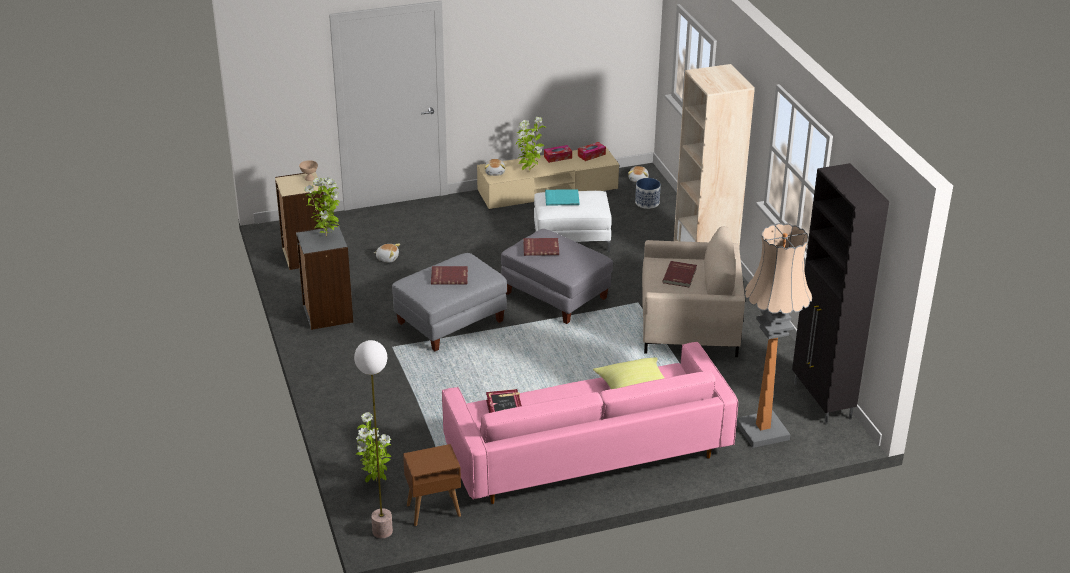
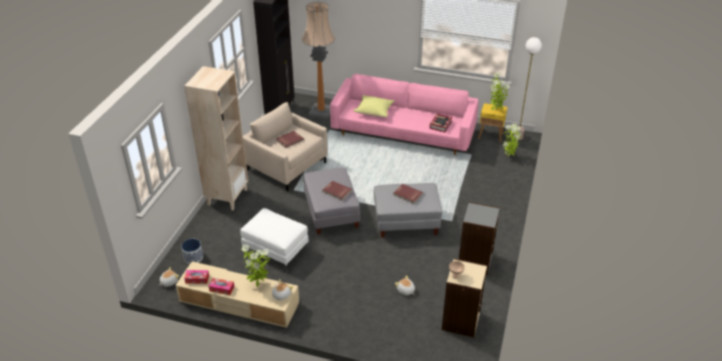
camera: 145 degrees left, 5 degrees up
potted plant [304,177,340,237] -> potted plant moved to [490,73,510,110]
brown side table [403,444,461,526] -> yellow side table [478,103,507,143]
turquoise book [545,189,579,206] -> none

